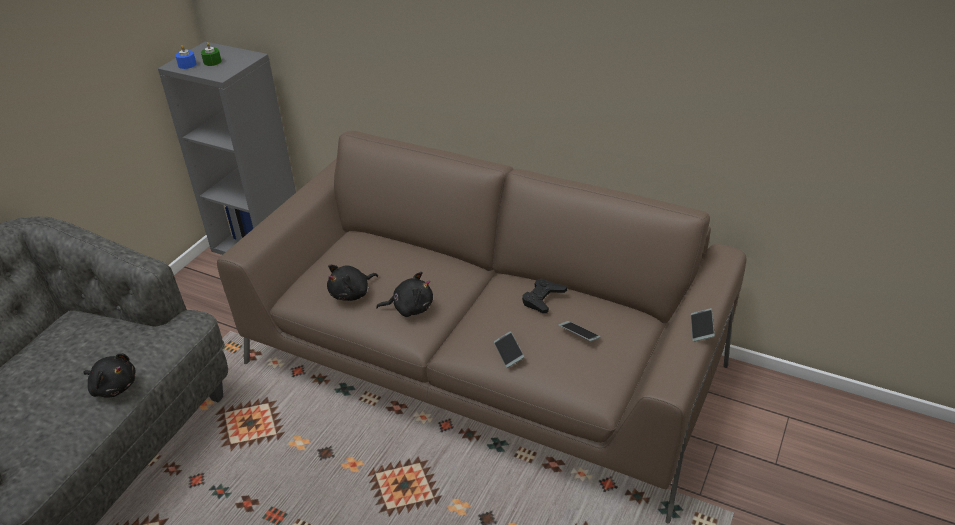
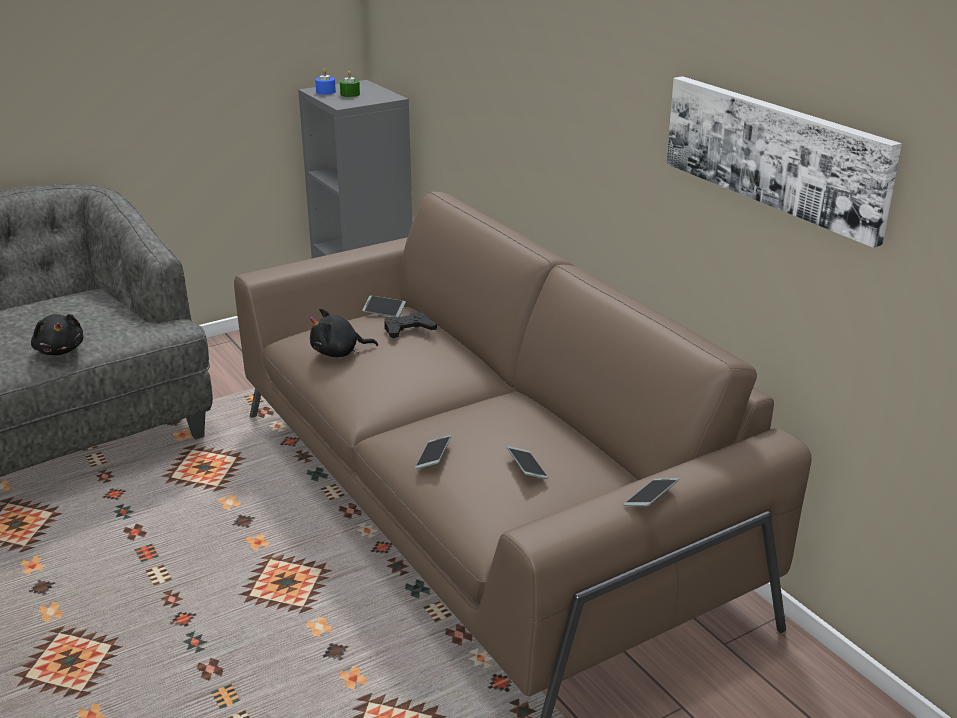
camera: 30 degrees right, 10 degrees down
black plush toy [376,272,433,317] -> none
black game controller [522,279,567,313] -> black game controller moved to [384,312,437,338]
none -> phone [362,296,406,317]
none -> picture [666,76,902,248]

